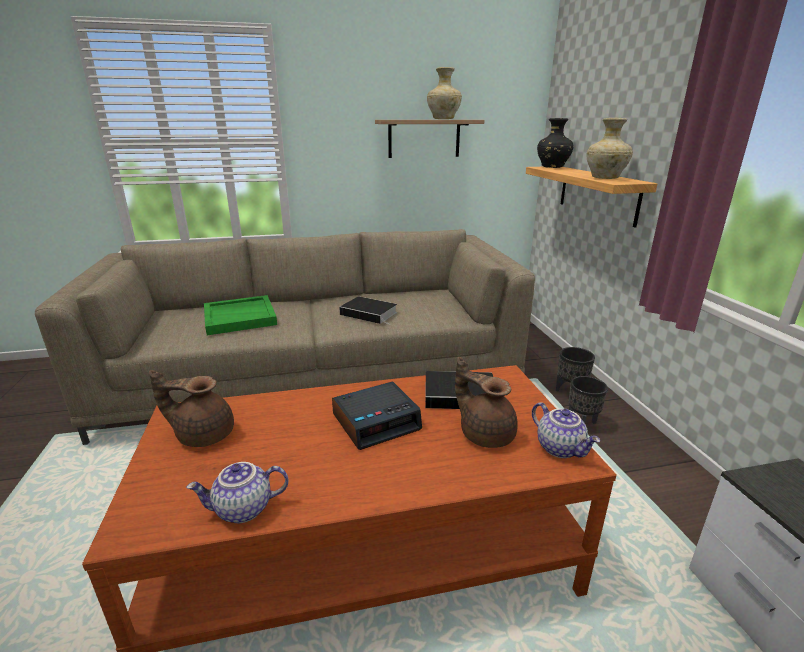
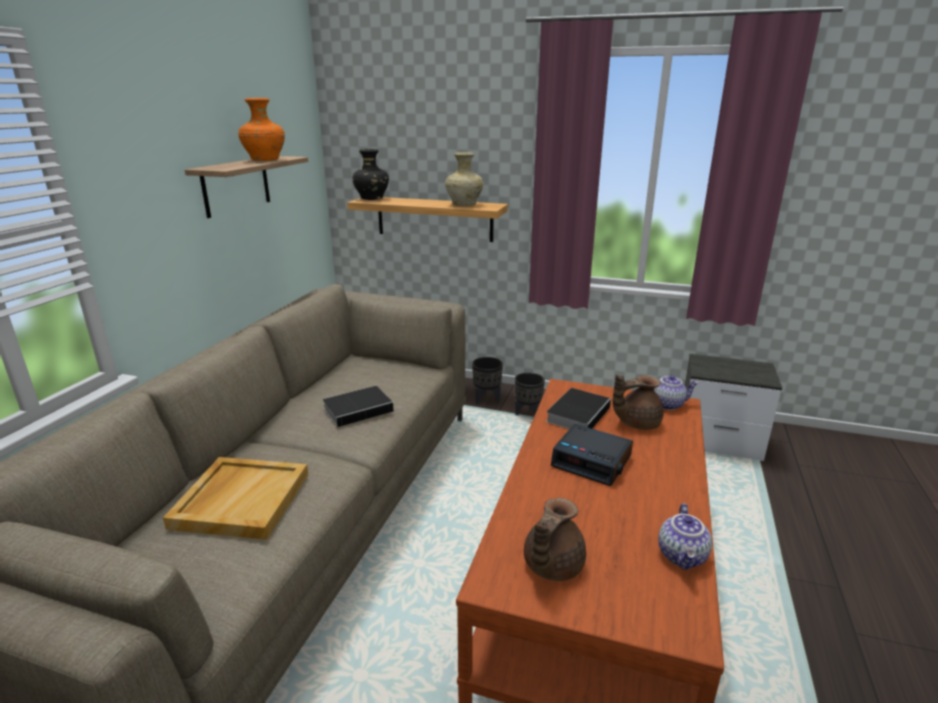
camera: 60 degrees left, 0 degrees up
green tray [204,295,277,335] -> beige tray [163,457,308,540]
alarm clock [332,382,422,450] -> alarm clock turned 120 degrees clockwise [551,424,633,486]
beige vase [427,67,462,119] -> orange vase [238,98,285,161]

